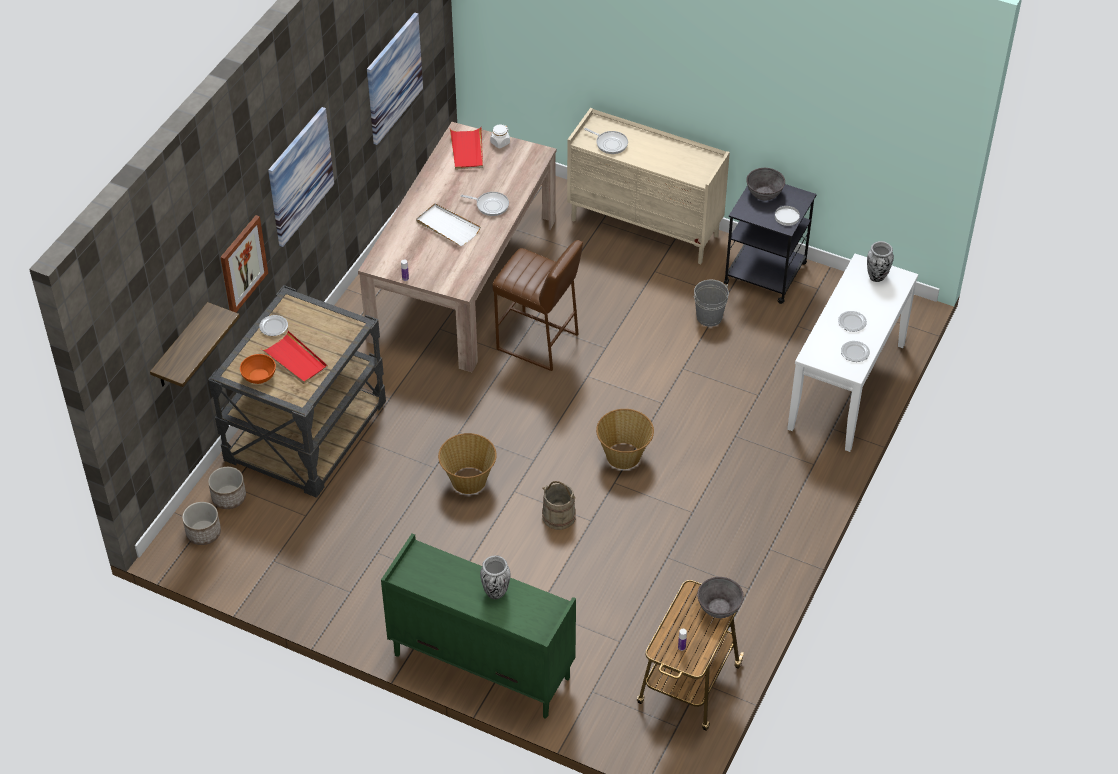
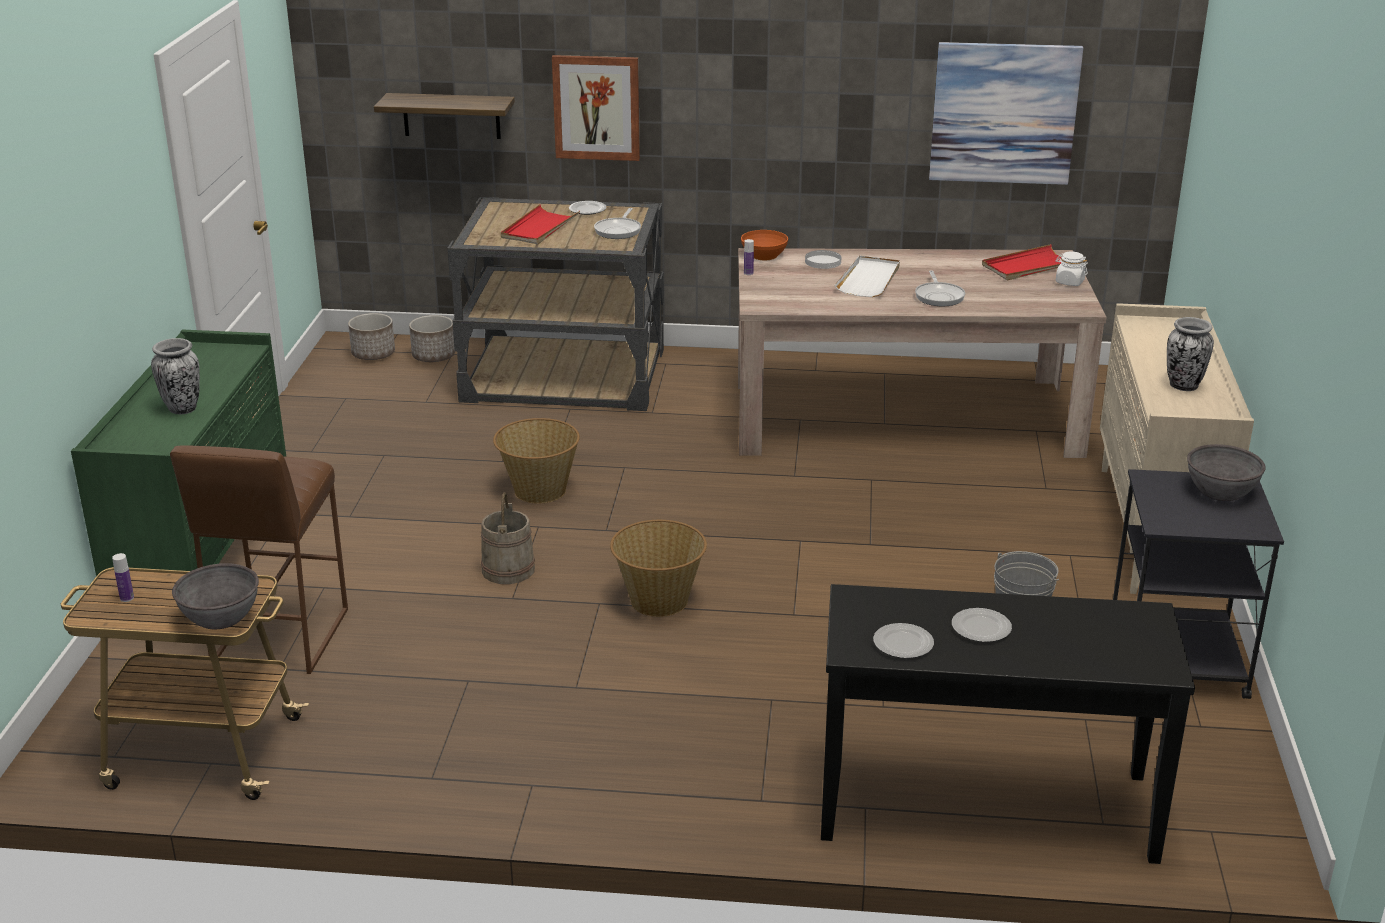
camera: 70 degrees right, 20 degrees down
orange bowl [240,354,276,384] -> orange bowl moved to [741,230,788,260]
picture [268,107,334,247] -> none
brown stool [492,240,583,371] -> brown stool moved to [170,445,348,674]
frying pan [584,128,628,154] -> frying pan moved to [594,208,641,239]
white plate [775,206,800,226] -> white plate moved to [805,250,841,269]
white console table [787,254,918,452] -> black console table [821,584,1195,864]
vase [867,241,894,282] -> vase moved to [1167,317,1214,391]

